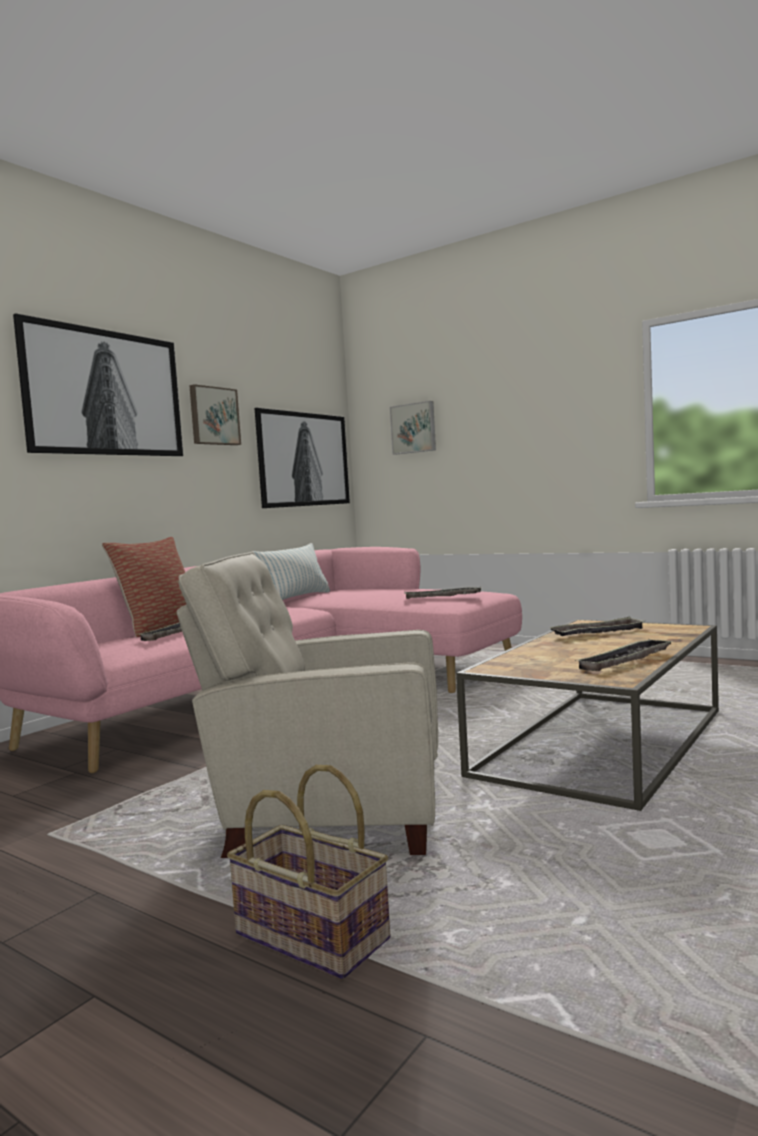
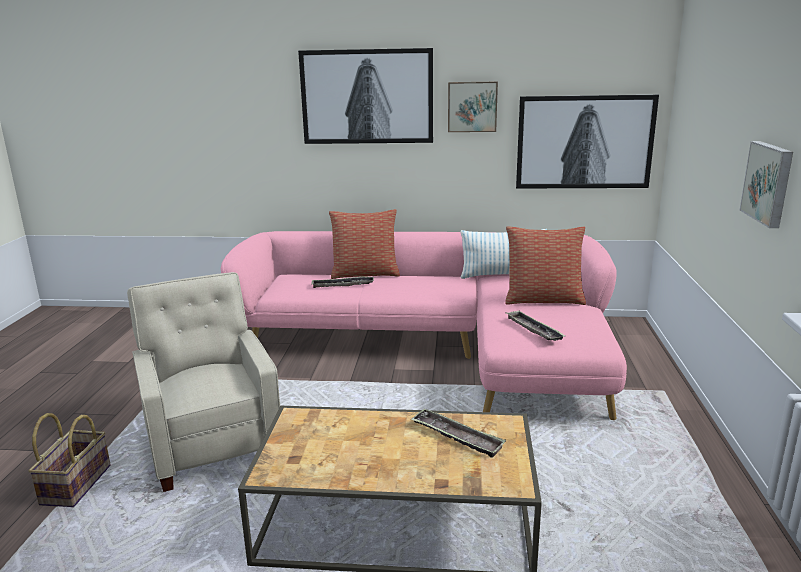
camera: 60 degrees right, 15 degrees up
picture [390,401,436,455] -> picture moved to [740,141,793,228]
tray [575,639,673,671] -> none
none -> pillow [505,226,586,305]

